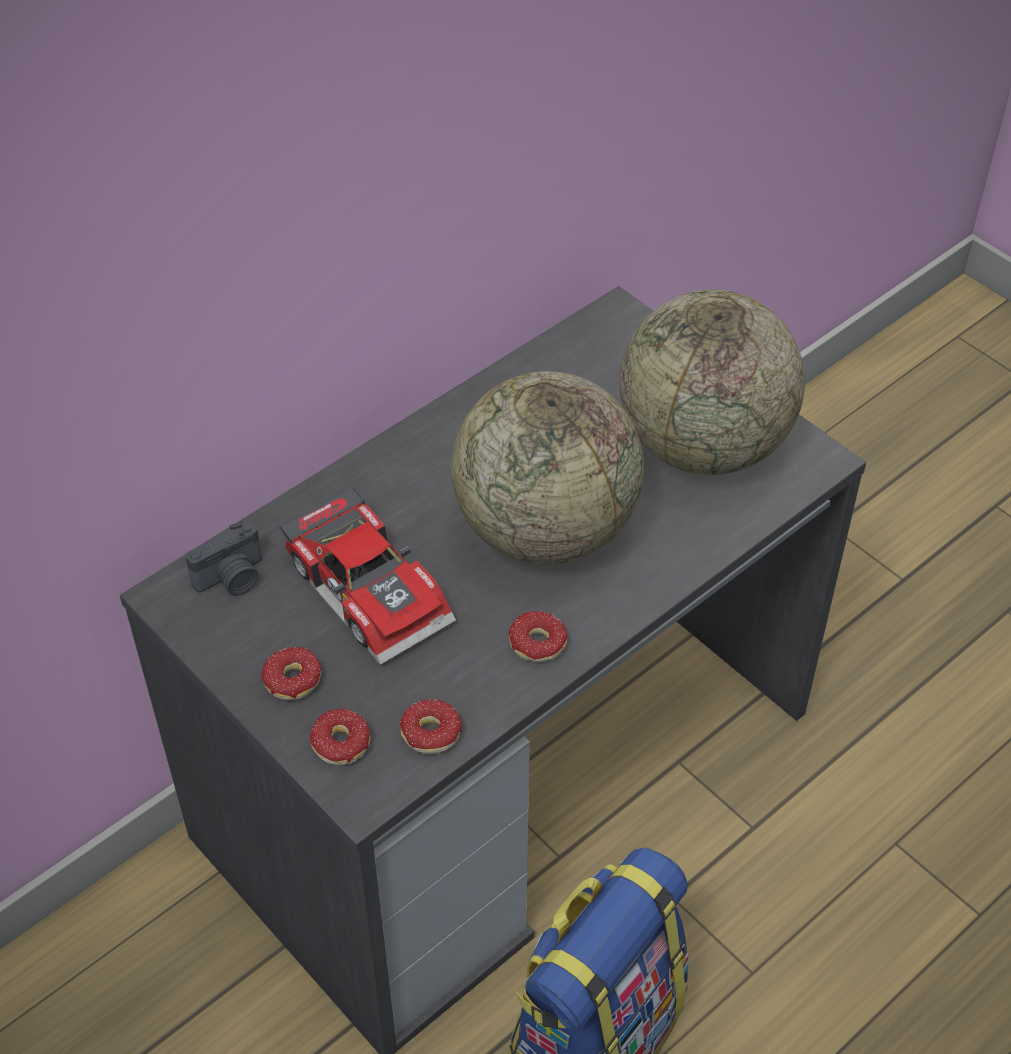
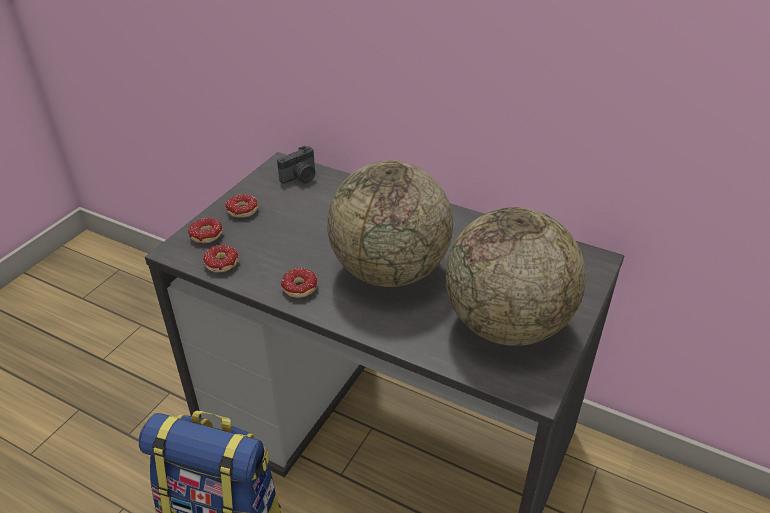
camera: 70 degrees right, 10 degrees down
camera [185,521,262,596] -> camera turned 75 degrees counterclockwise [277,146,315,183]
toy car [279,486,456,665] -> none

